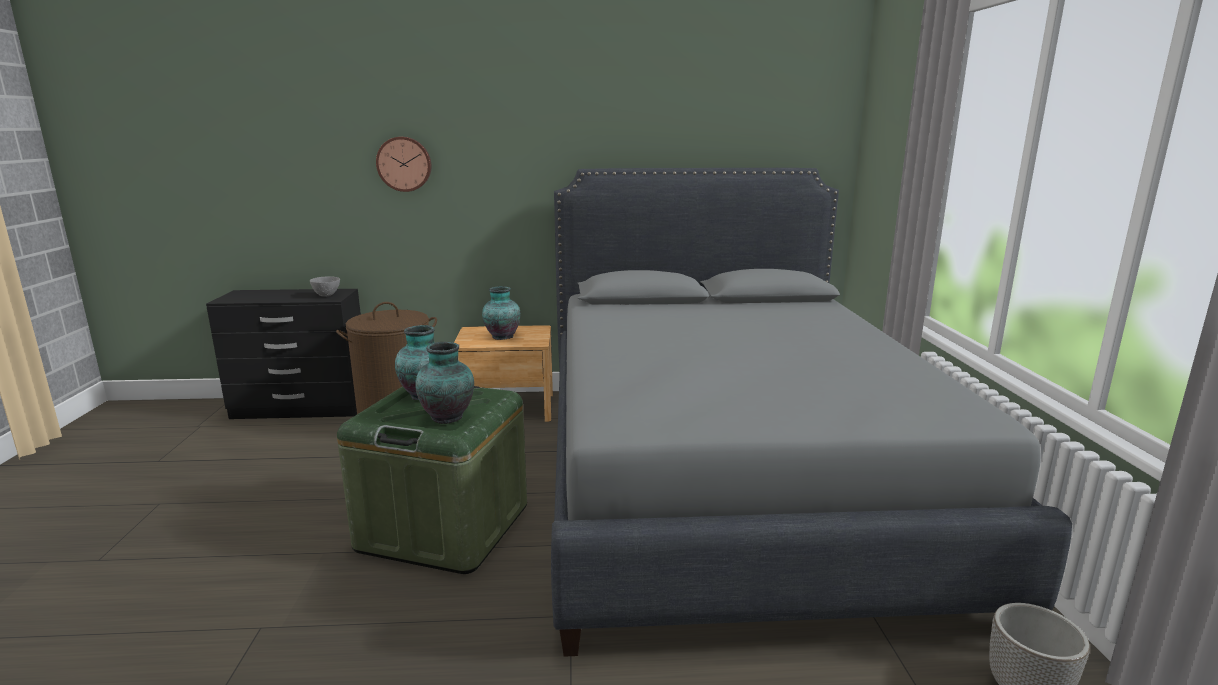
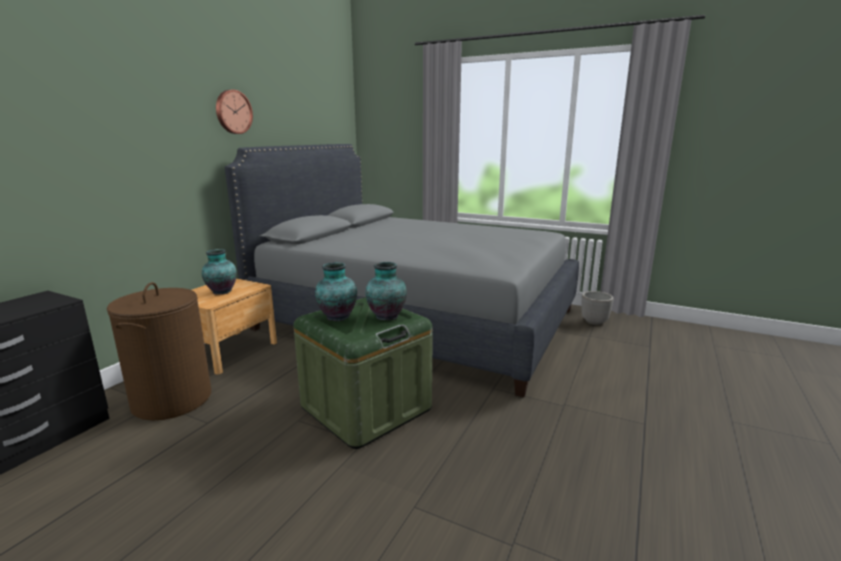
camera: 60 degrees left, 0 degrees up
grey bowl [310,276,340,297] -> none
wall clock [376,137,432,192] -> wall clock moved to [216,90,253,134]

